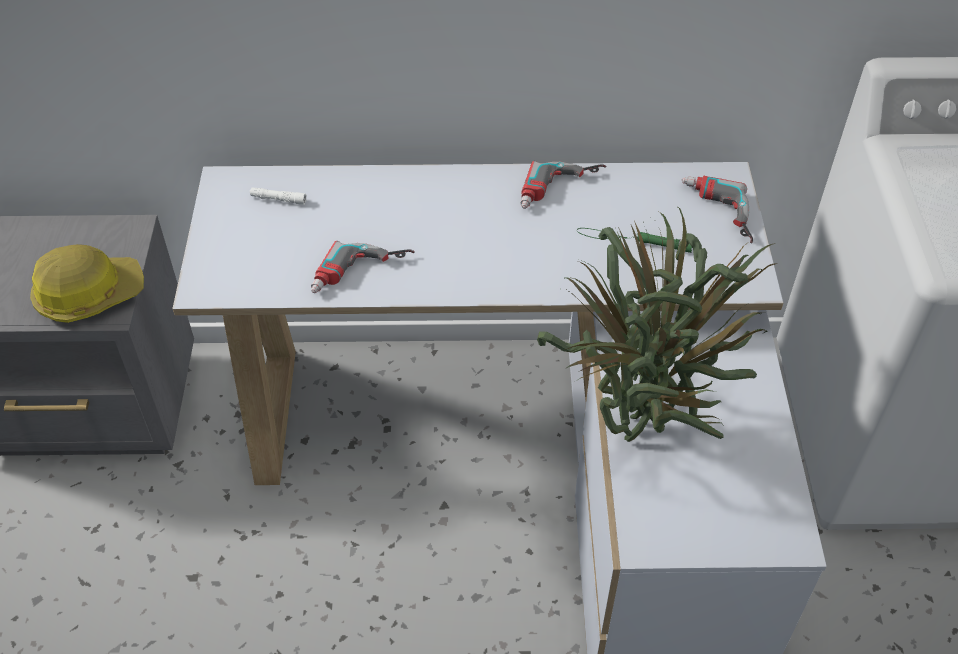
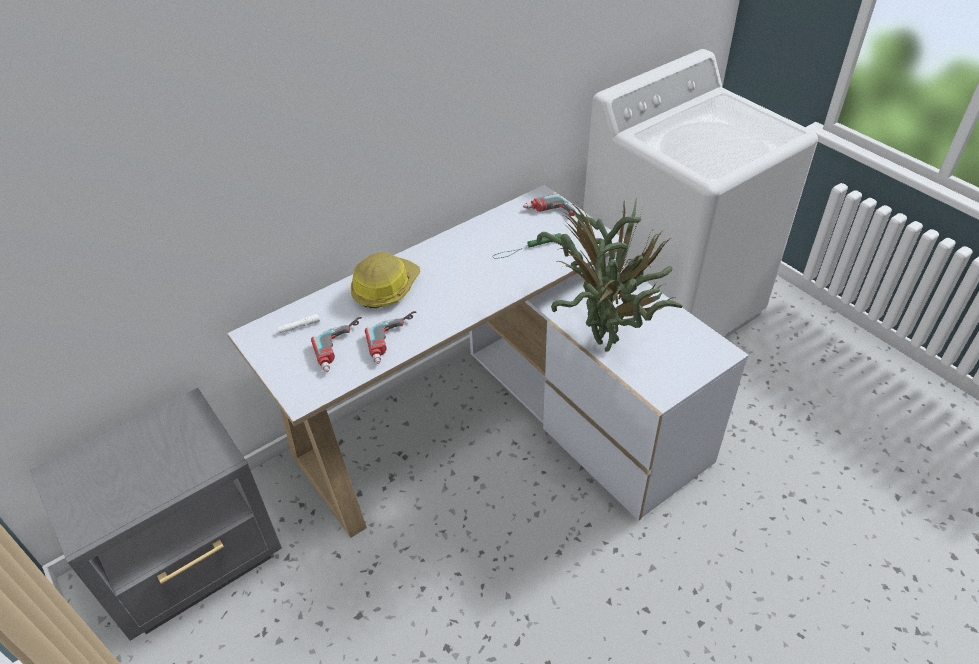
camera: 35 degrees left, 5 degrees down
hard hat [30,244,144,323] -> hard hat moved to [351,252,420,308]
power drill [521,161,607,209] -> power drill moved to [311,317,362,372]

